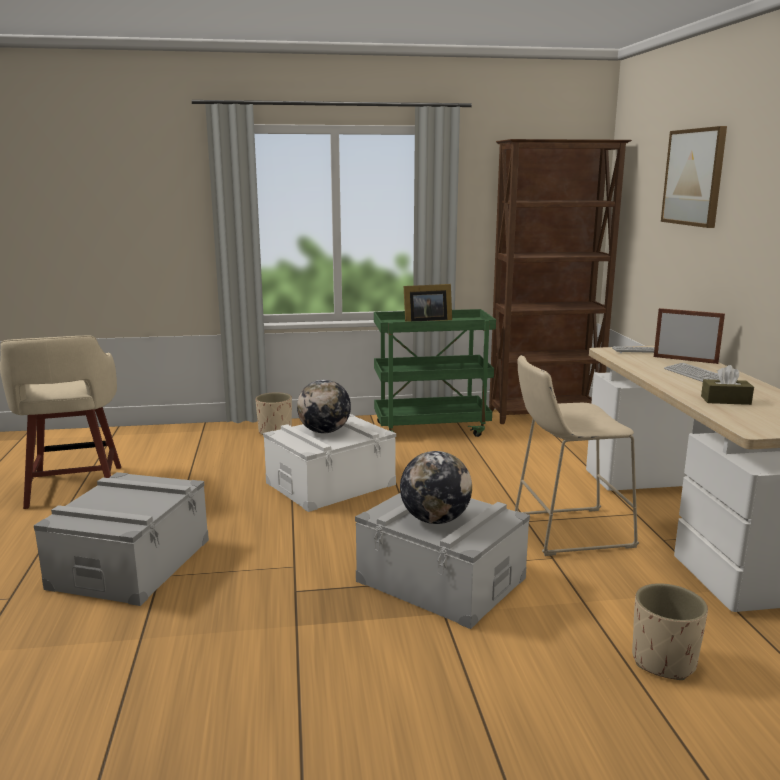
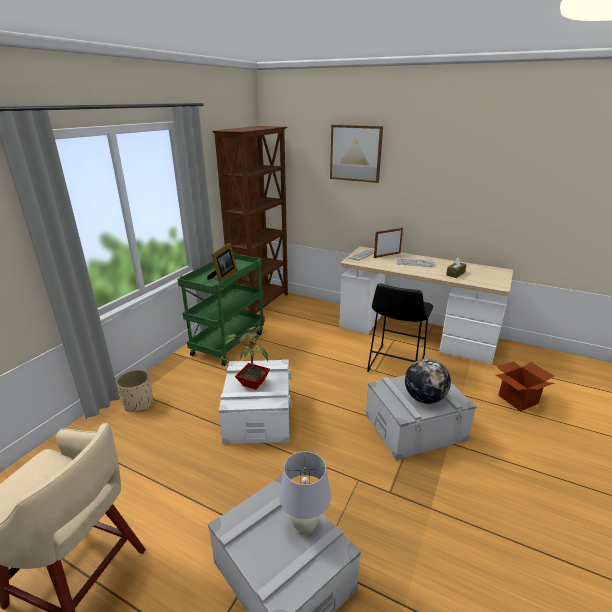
camera: 55 degrees left, 10 degrees up
globe [297,380,351,433] -> potted plant [224,321,270,390]
beige stool [515,355,639,556] -> black stool [367,283,433,372]
beige planter [632,583,708,680] -> cardboard box [496,361,554,411]
none -> white table lamp [279,451,331,535]

